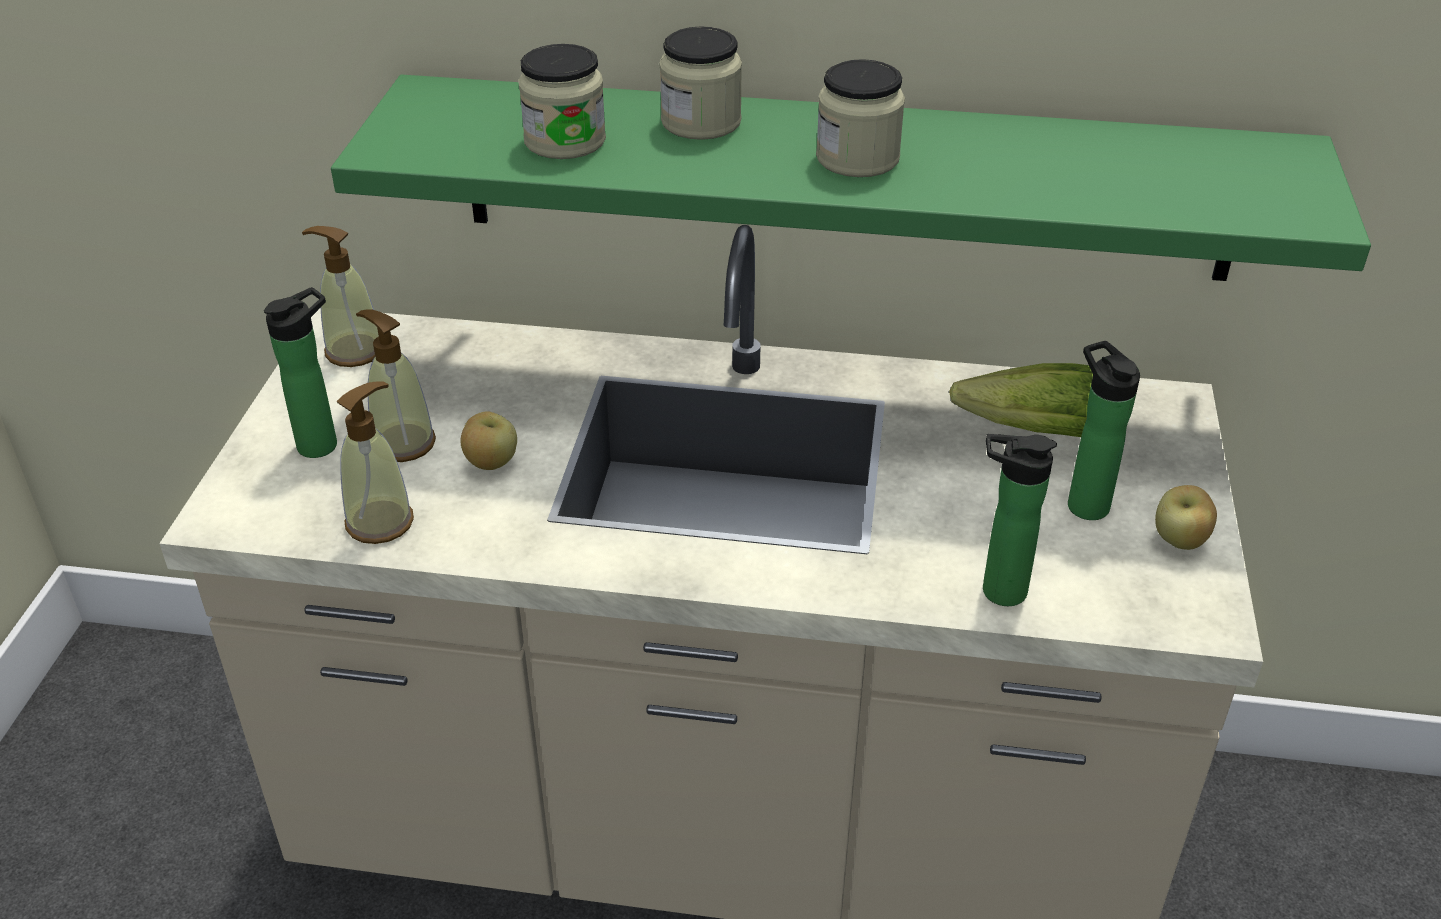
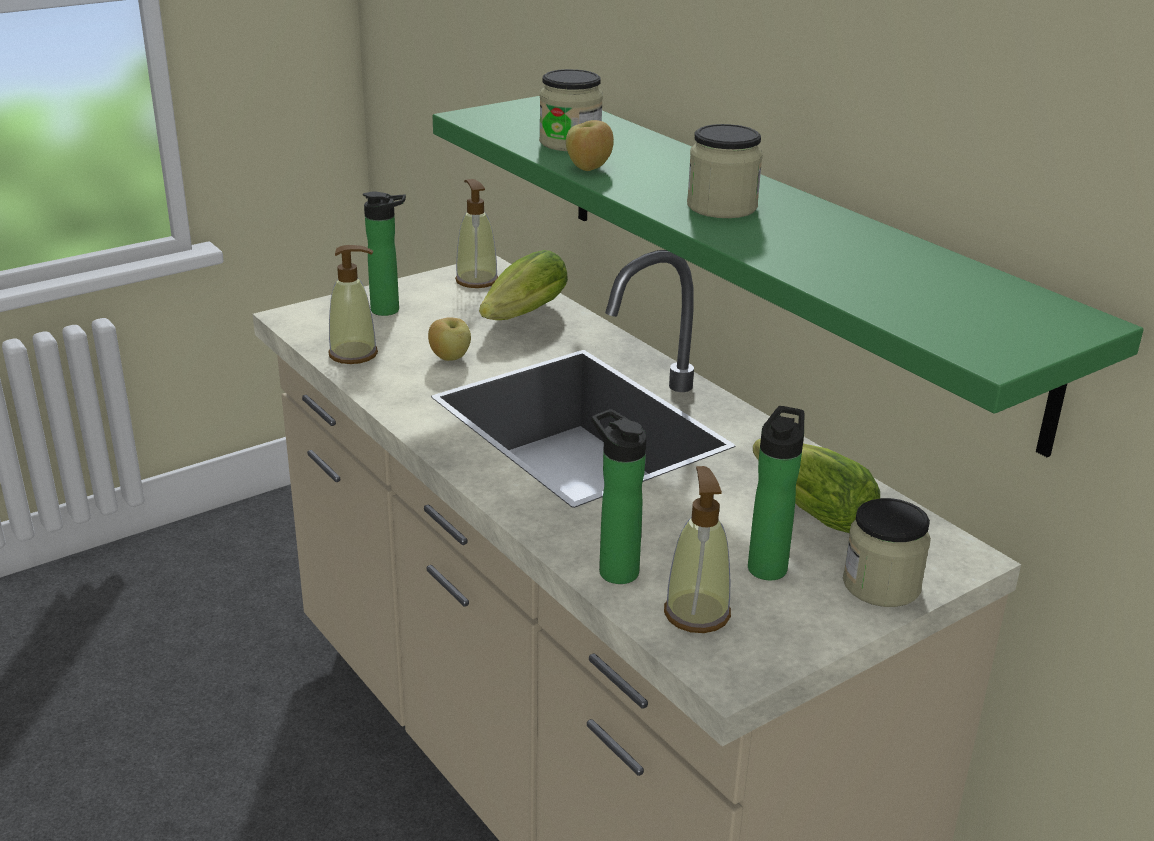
camera: 45 degrees right, 10 degrees down
soap dispenser [356,310,436,462] -> soap dispenser moved to [664,466,731,633]
jar [659,26,742,140] -> jar moved to [843,498,931,607]
apple [1155,485,1217,550] -> apple moved to [566,120,614,171]
none -> lettuce [479,250,568,320]

